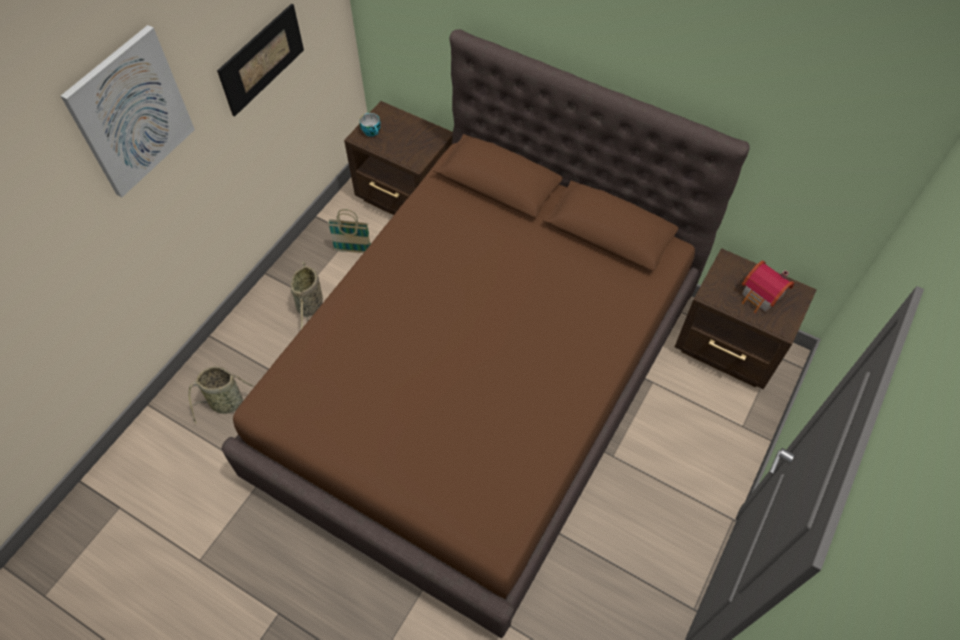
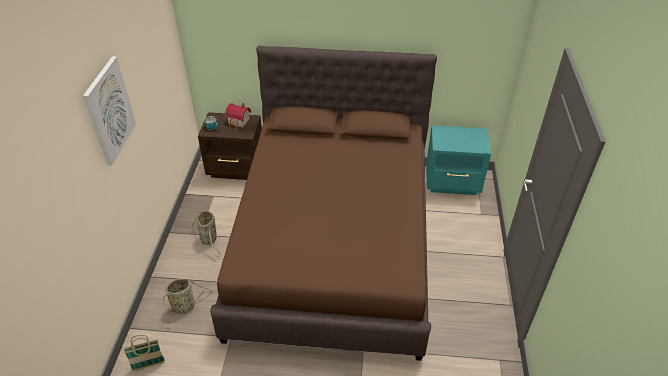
camera: 25 degrees left, 15 degrees down
picture [217,3,304,116] -> none
basket [328,209,371,253] -> basket moved to [124,335,165,371]
brown nightstand [675,248,817,389] -> turquoise nightstand [426,125,491,195]
toy house [742,261,794,313] -> toy house moved to [225,103,251,129]

